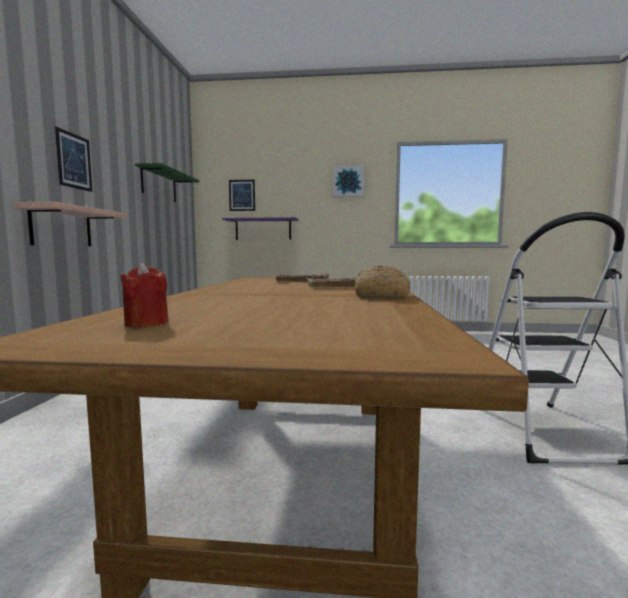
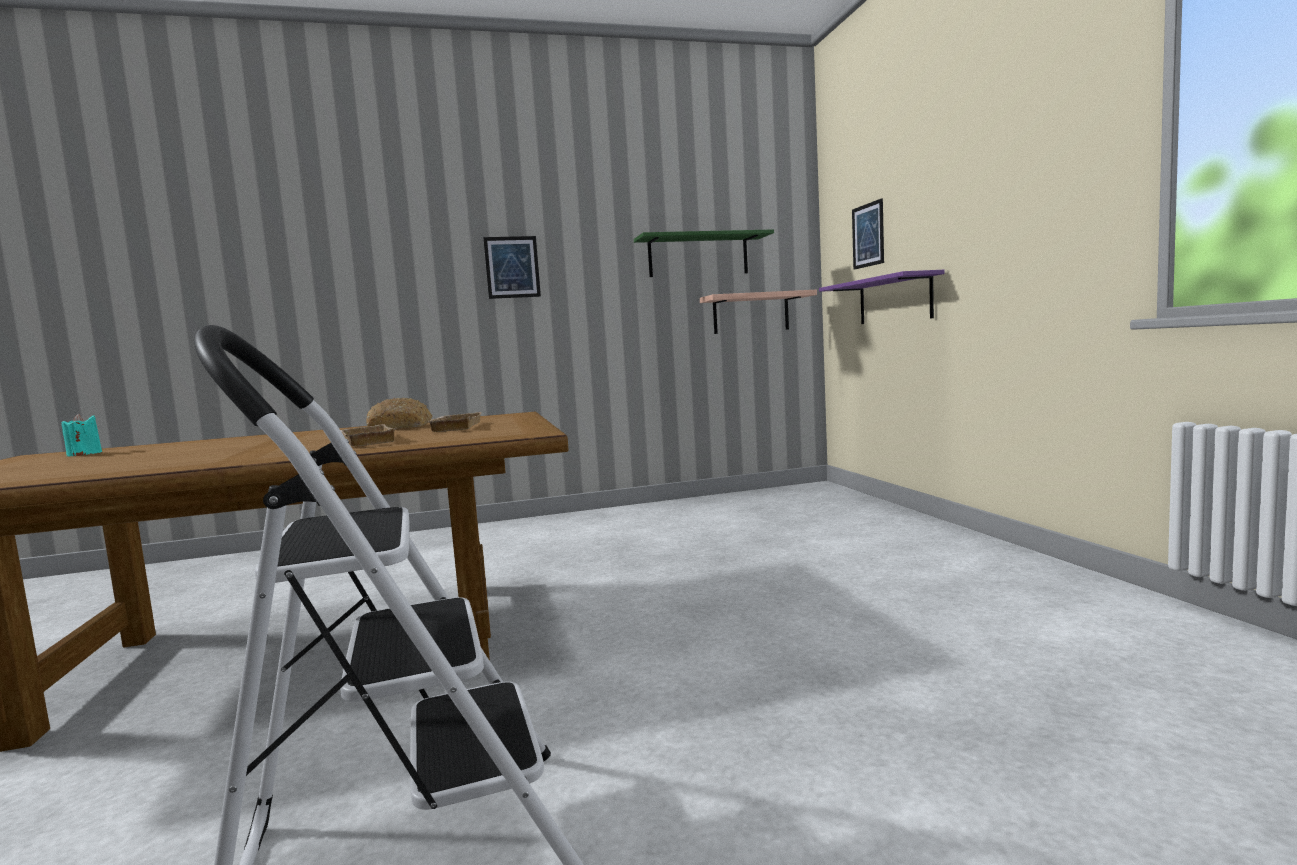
camera: 70 degrees right, 0 degrees up
shelf [14,202,128,246] -> shelf moved to [700,290,817,334]
red candle [121,262,169,327] -> turquoise candle [62,414,102,456]
picture [333,165,364,197] -> none
bread [354,266,410,299] -> bread moved to [366,398,432,429]

